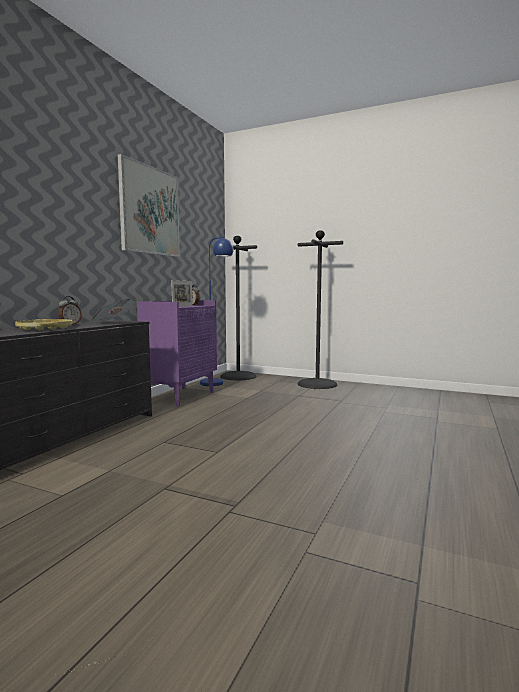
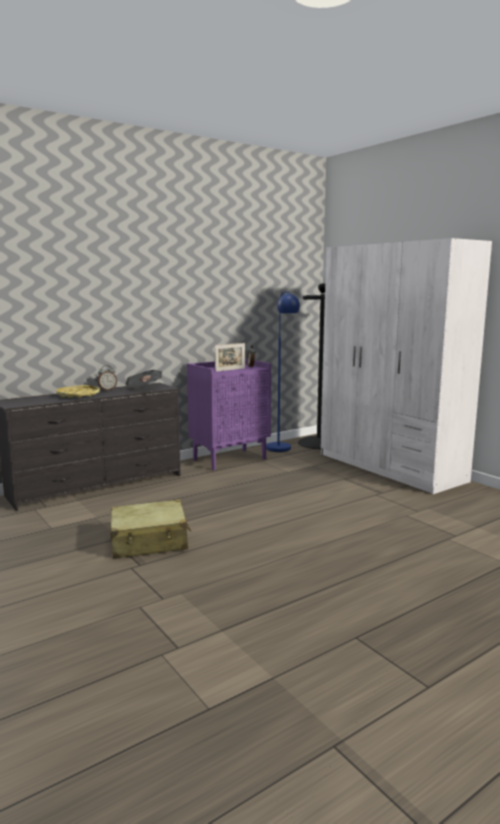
camera: 30 degrees right, 5 degrees up
picture [117,154,180,257] -> none
black clothes rack [298,230,343,389] -> white wardrobe [321,238,492,494]
none -> beige suitcase [110,499,191,559]

